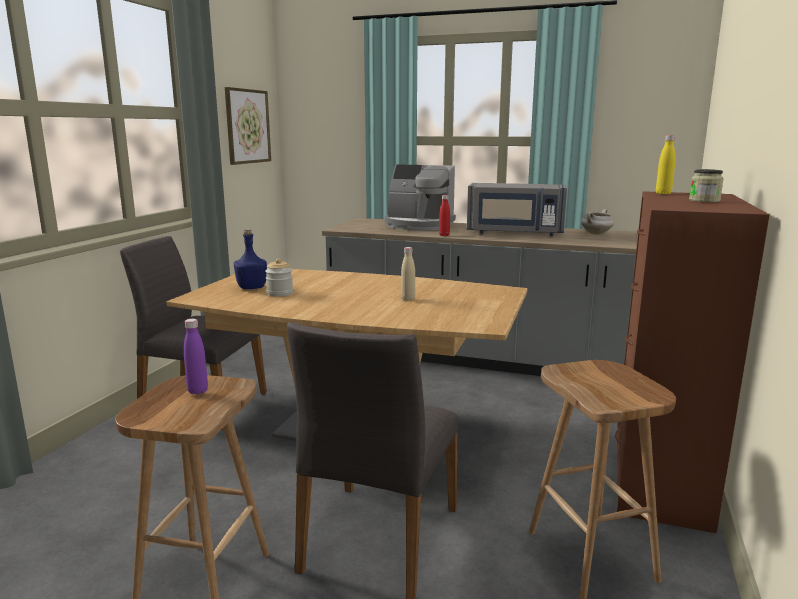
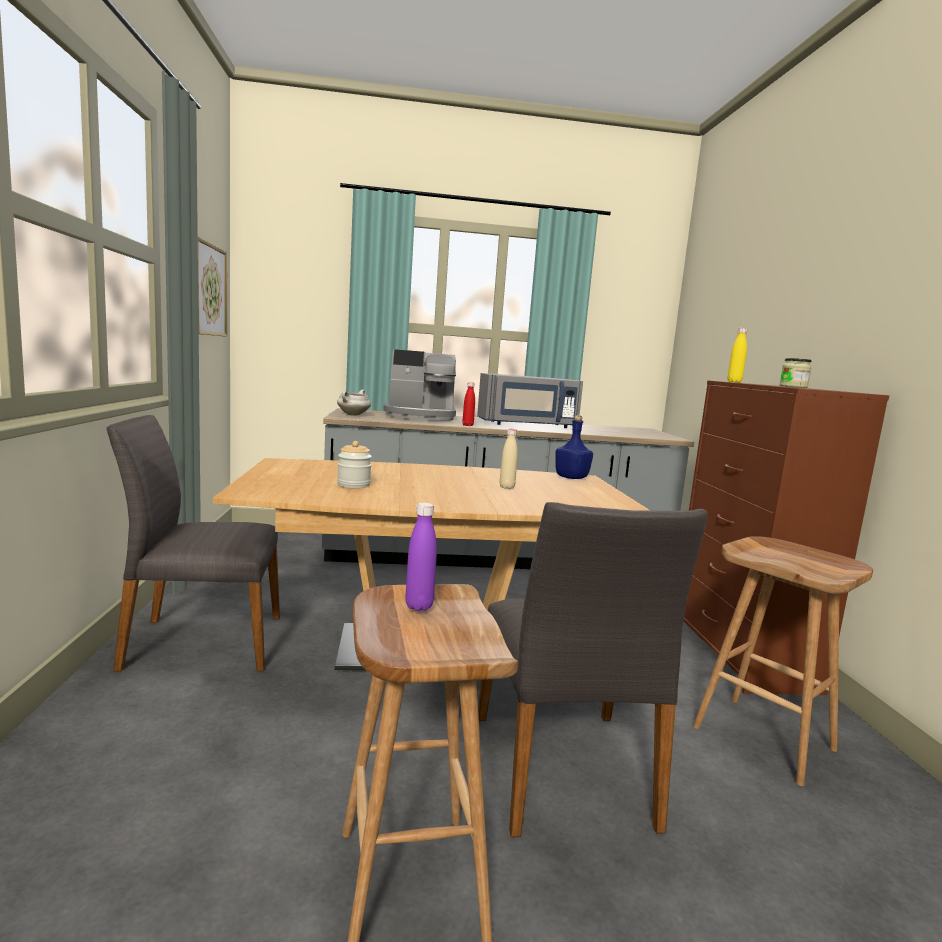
camera: 25 degrees left, 5 degrees down
blue bottle [234,229,267,289] -> blue bottle moved to [555,415,593,479]
white cooking pot [581,209,614,235] -> white cooking pot moved to [337,390,371,416]

